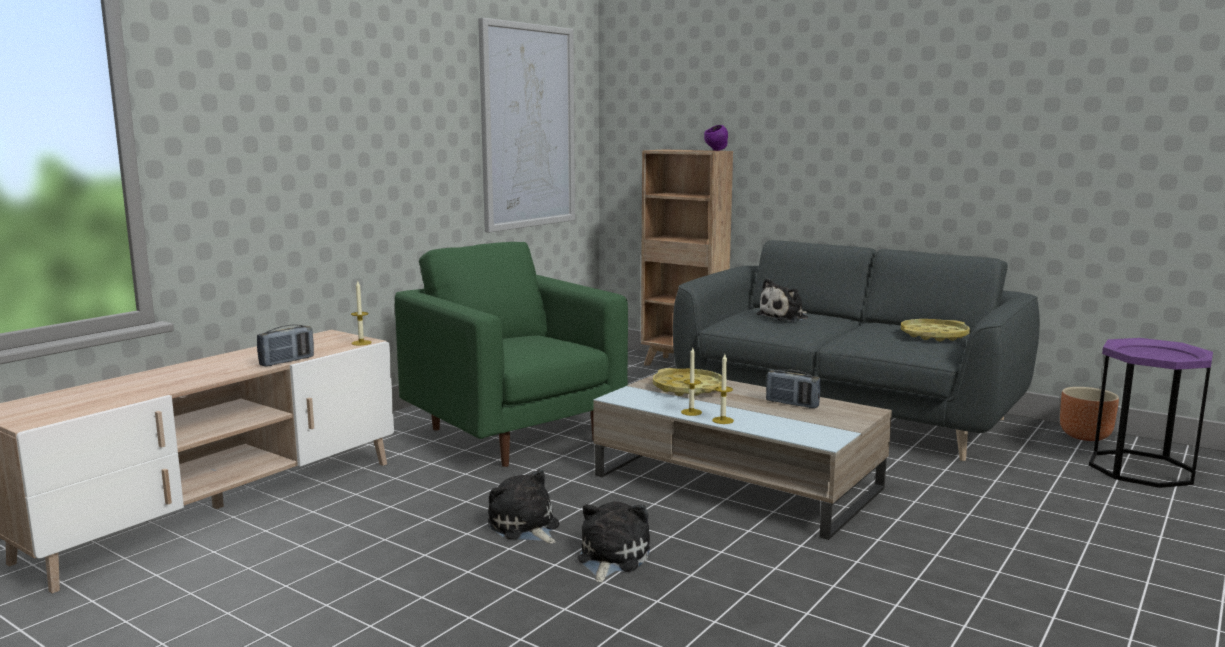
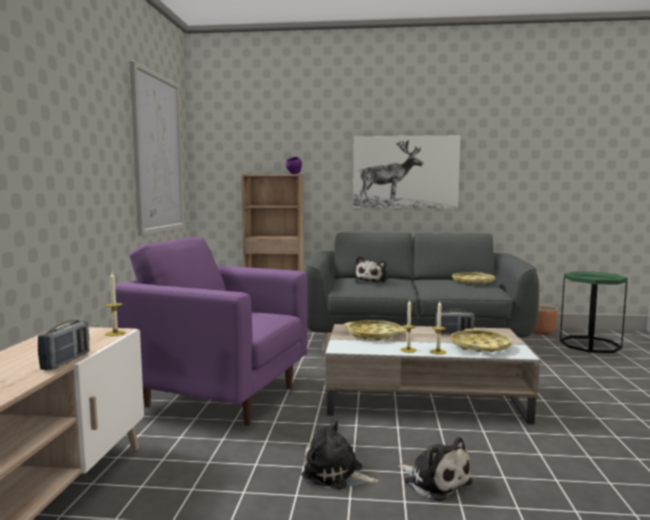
camera: 30 degrees left, 5 degrees down
green armchair [395,242,628,467] -> purple armchair [110,237,307,425]
plush toy [577,502,650,583] -> plush toy turned 150 degrees clockwise [398,437,473,502]
purple side table [1089,338,1213,488] -> green side table [560,271,628,353]
none -> picture [353,135,461,208]
none -> yellow tray [451,329,511,352]

